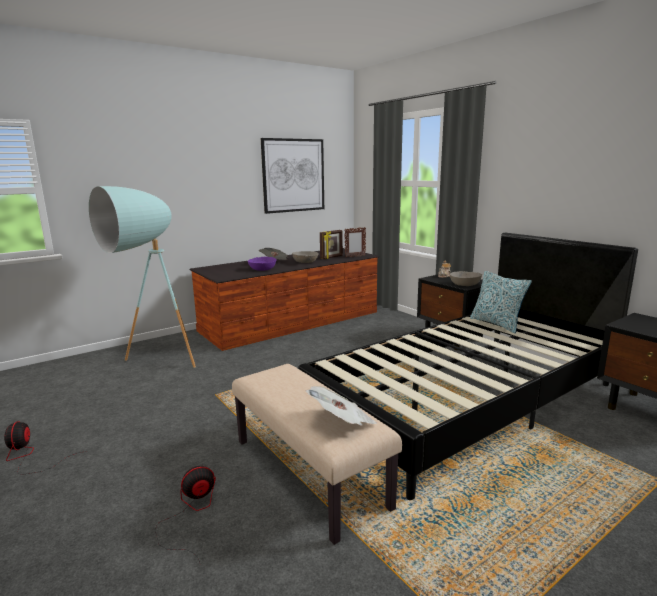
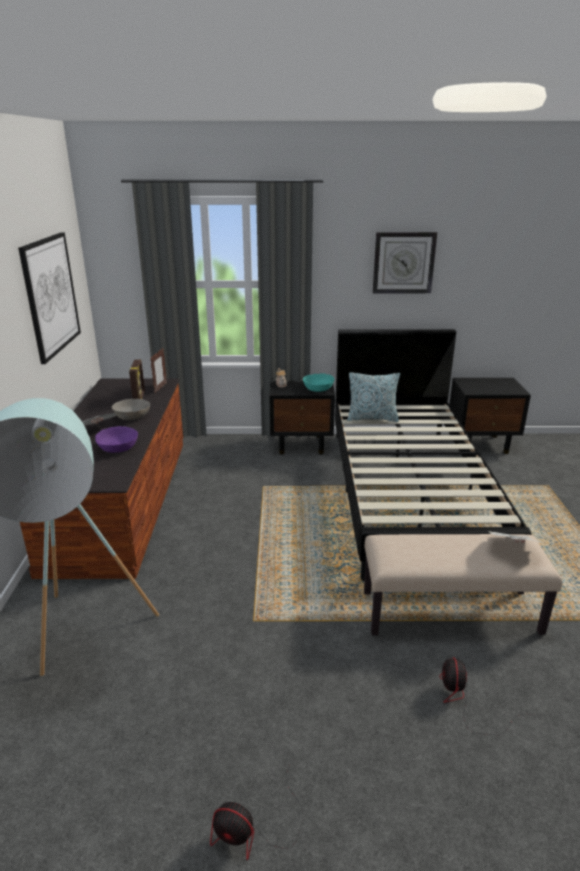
camera: 55 degrees left, 10 degrees up
grey bowl [450,271,482,286] -> turquoise bowl [303,373,334,392]
none -> wall clock [373,232,437,294]

